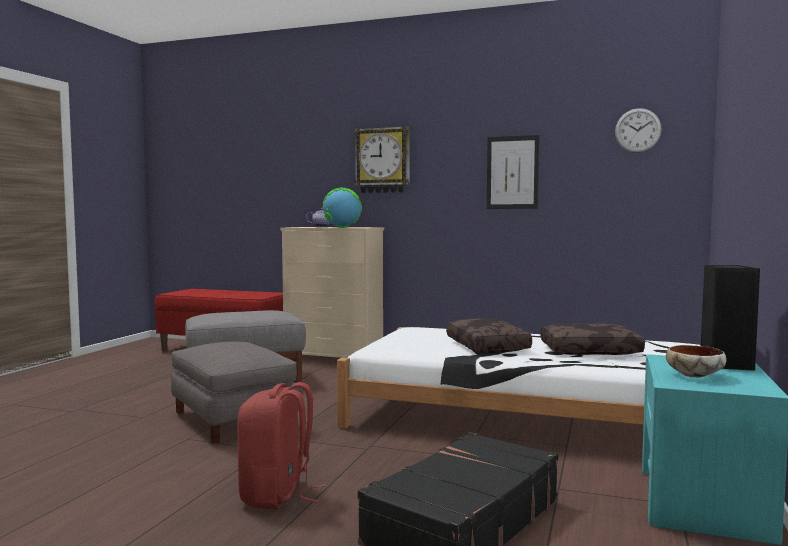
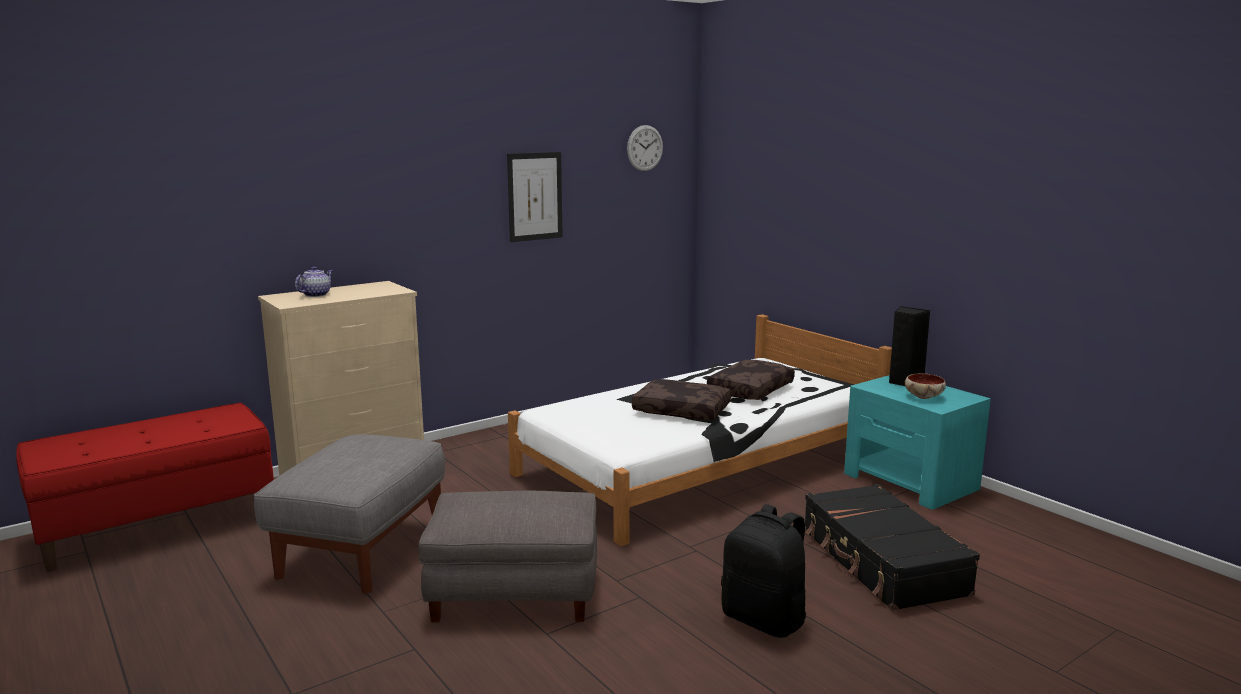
camera: 55 degrees left, 10 degrees up
red backpack [237,382,326,509] -> black backpack [721,504,806,638]
globe [322,188,362,228] -> none
wall clock [354,126,410,193] -> none

